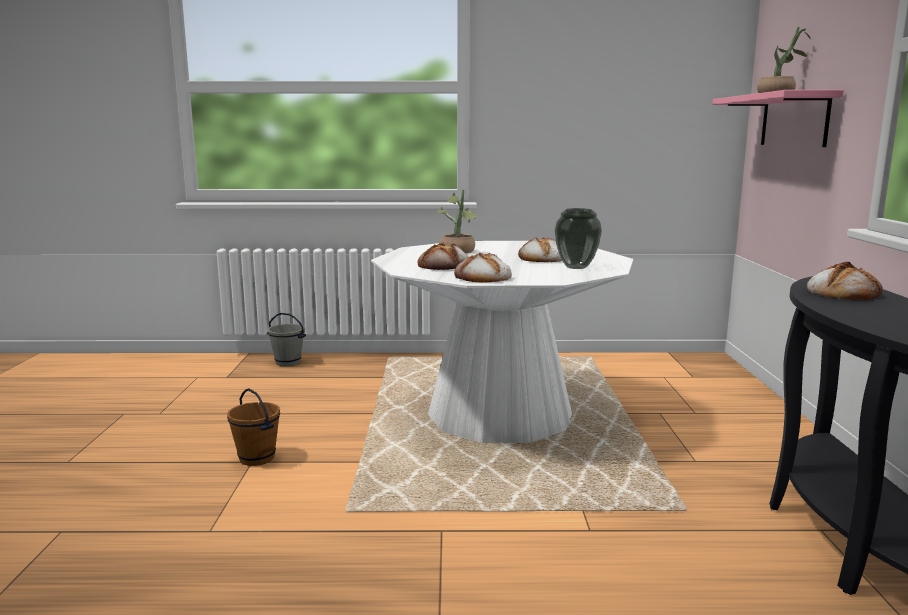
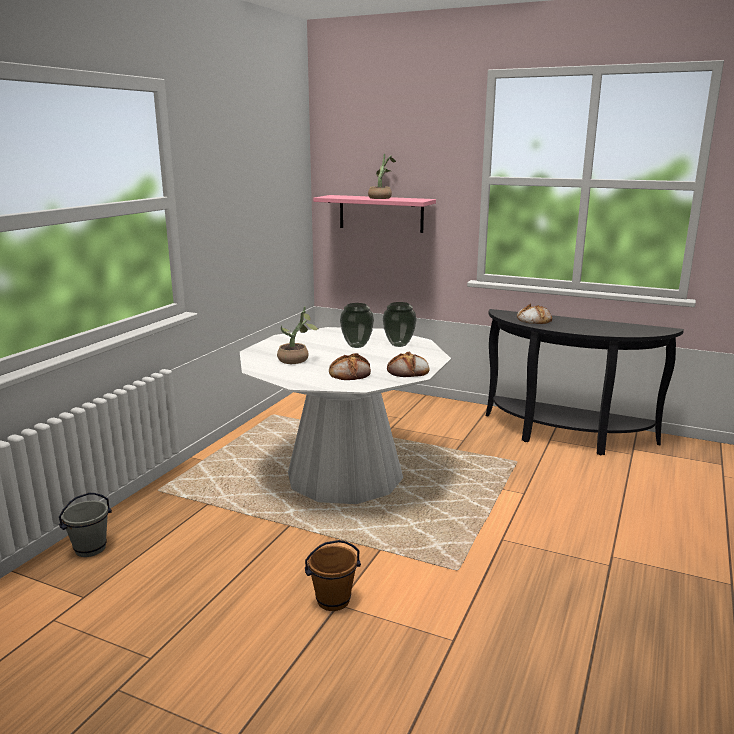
camera: 65 degrees left, 5 degrees up
bread [518,237,562,262] -> vase [340,303,374,348]

